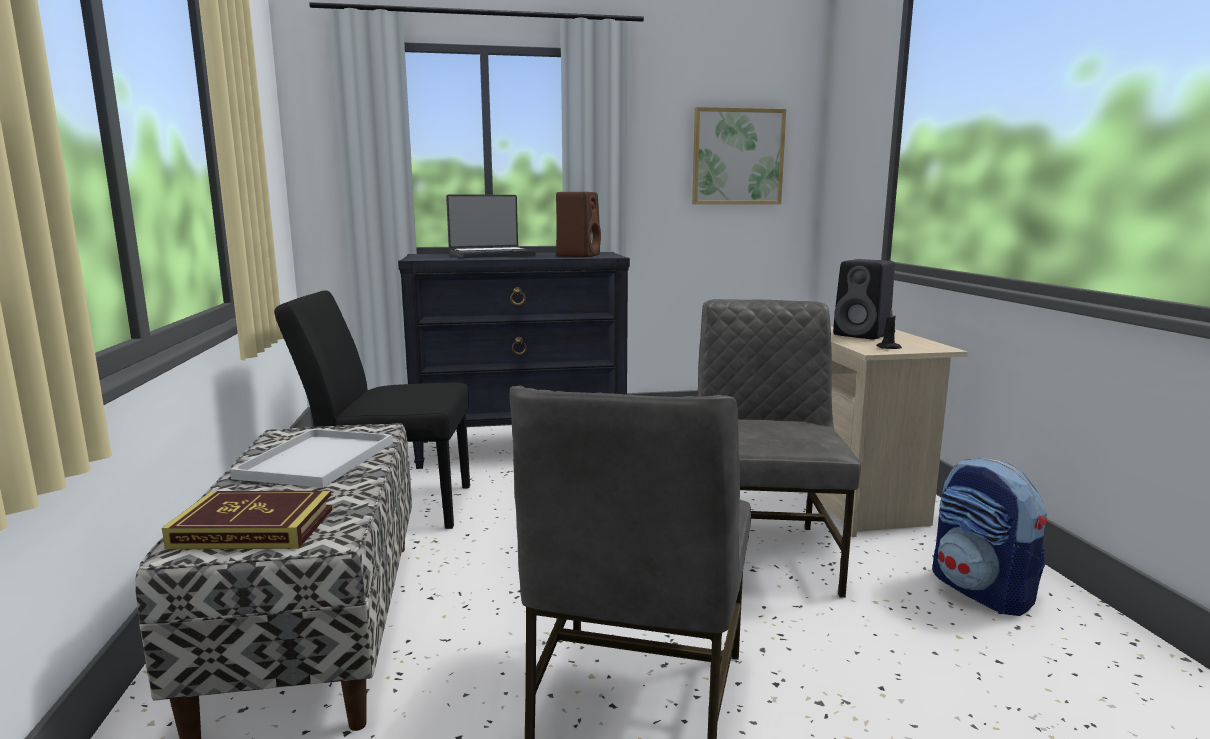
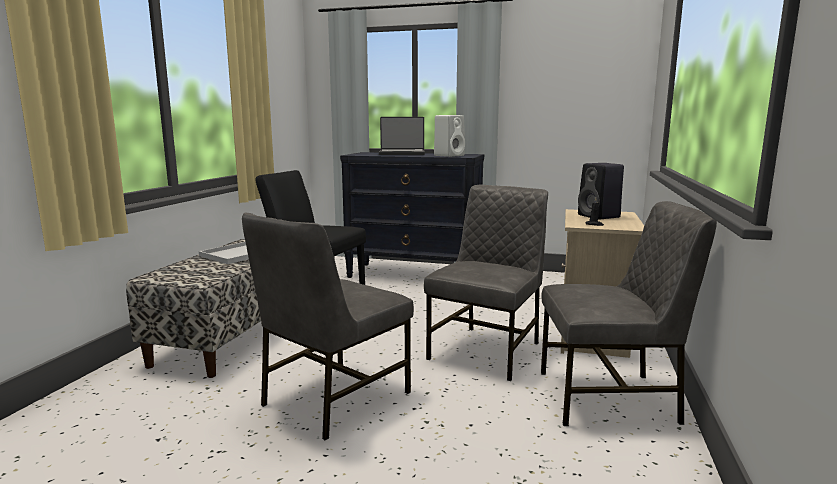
camera: 25 degrees right, 0 degrees up
book [162,491,333,549] -> none
brown speaker [556,192,601,257] -> white speaker [434,115,465,157]
picture [692,107,786,204] -> none
backpack [932,458,1047,616] -> grey chair [541,201,717,426]

